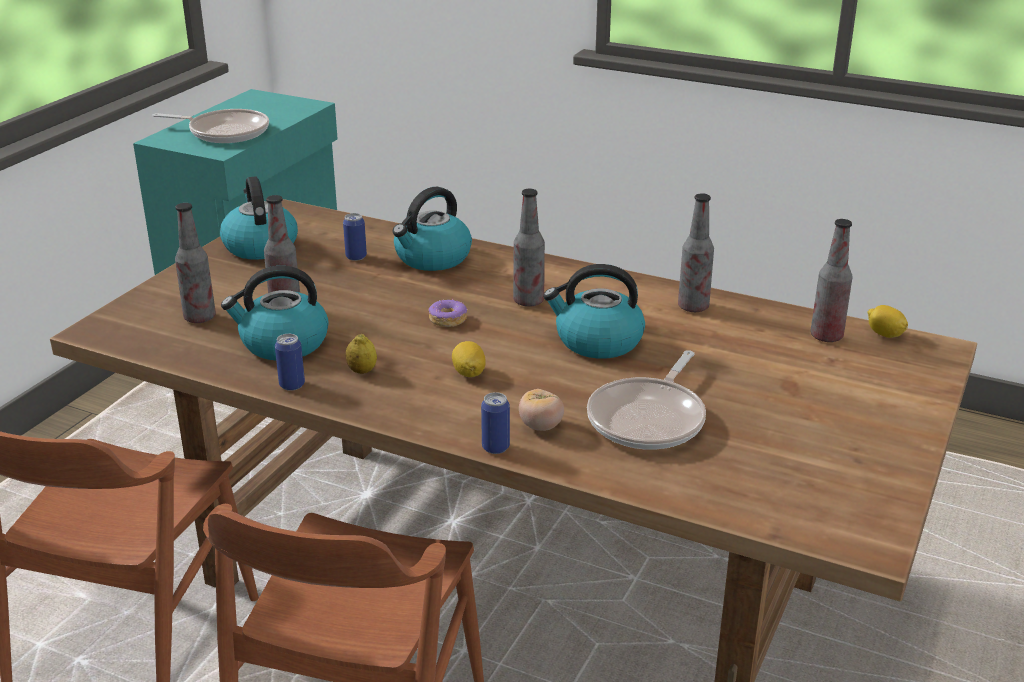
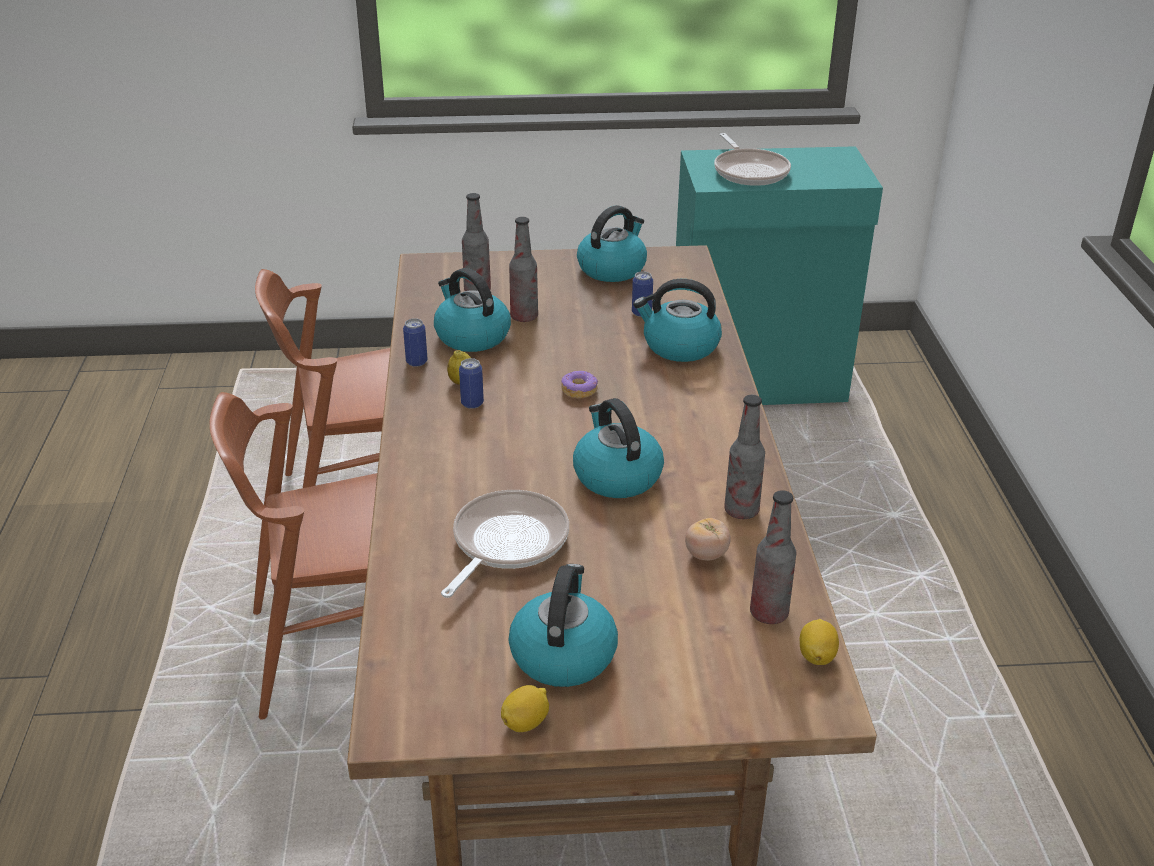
camera: 60 degrees right, 5 degrees up
lemon [452,341,486,377] -> lemon moved to [501,685,549,732]
can [481,392,510,454] -> can moved to [459,358,484,409]
bottle [513,189,545,307] -> none
tomato [519,389,564,431] -> tomato moved to [685,518,731,561]
frying pan [587,350,706,450] -> frying pan turned 120 degrees clockwise [441,490,569,598]
none -> kettle [509,564,618,687]

